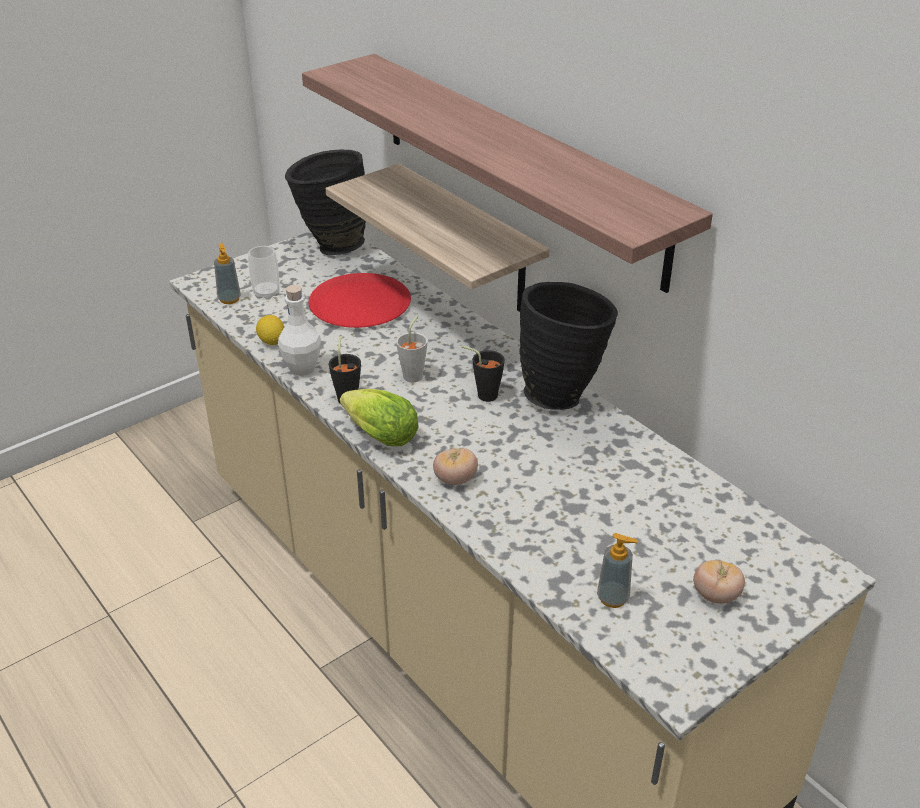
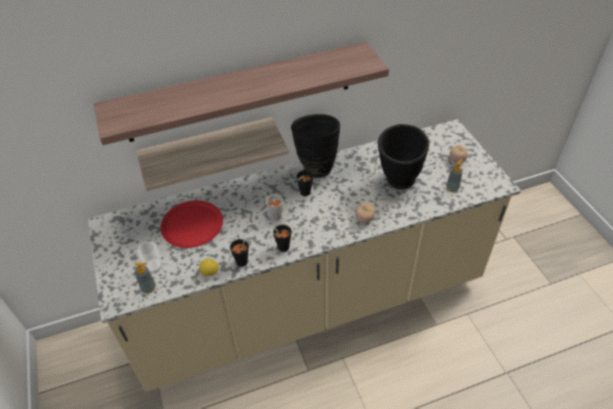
camera: 70 degrees left, 10 degrees up
white bottle [278,285,321,376] -> black cup [230,239,254,267]
black vase [285,150,366,255] -> black vase moved to [378,124,429,189]
lettuce [340,389,419,446] -> none

